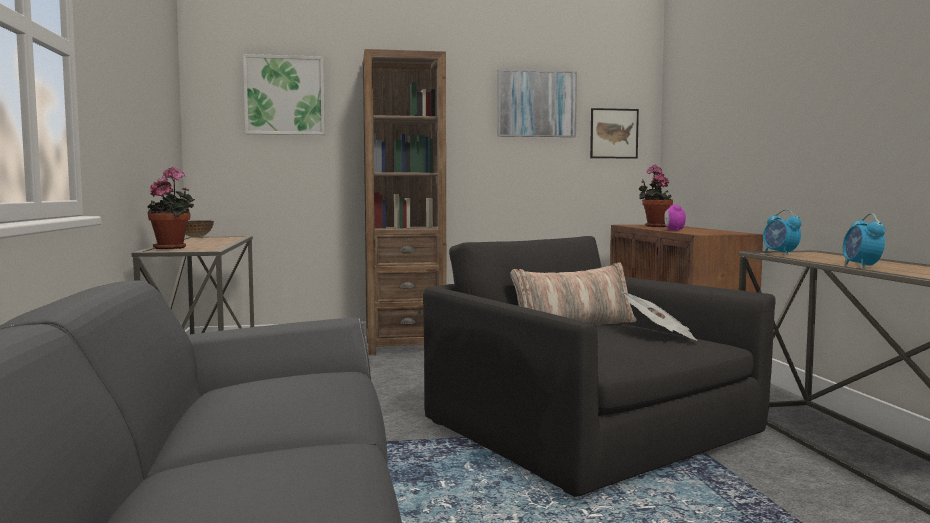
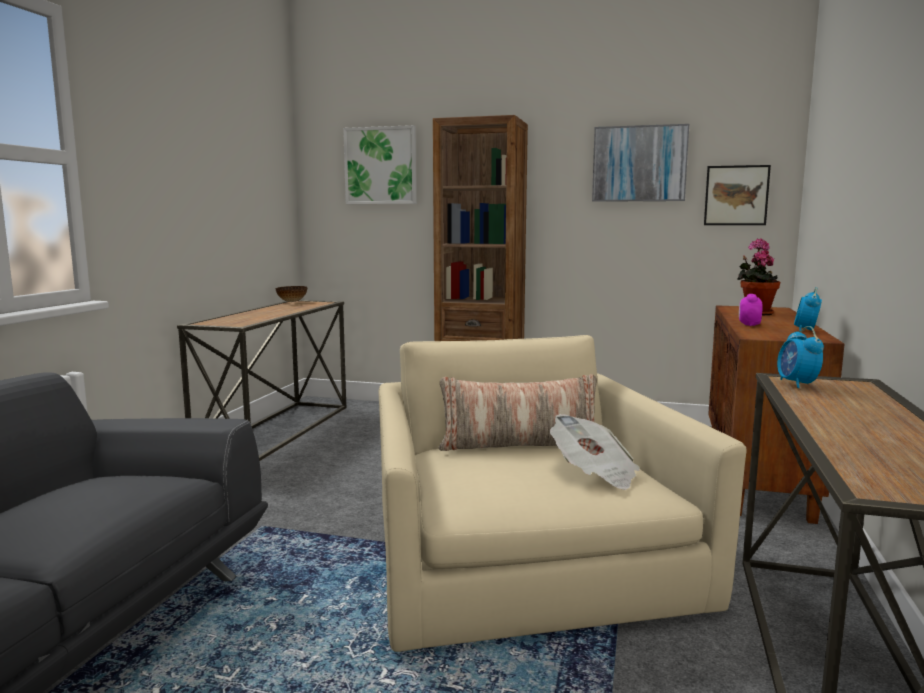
camera: 25 degrees right, 5 degrees up
potted plant [147,167,195,249] -> none
black armchair [423,236,776,497] -> beige armchair [378,335,747,652]
alarm clock [843,213,885,268] -> alarm clock moved to [794,287,822,331]

